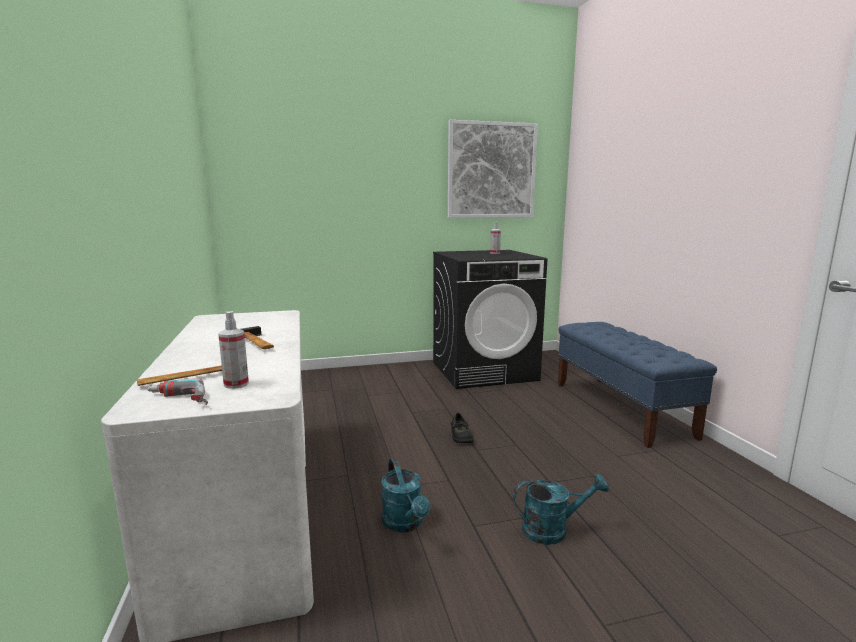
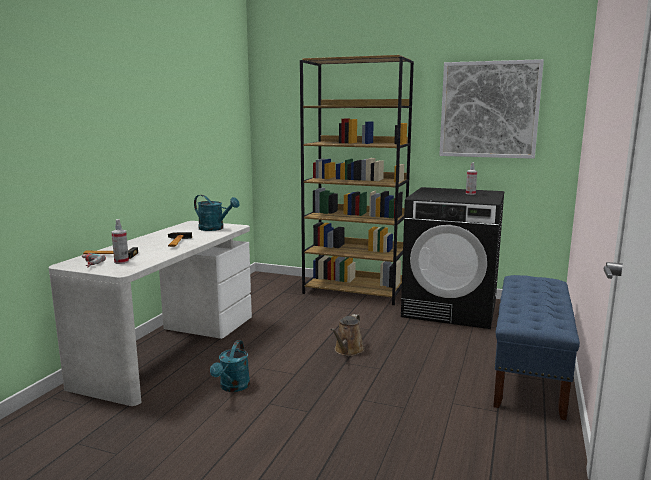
camera: 35 degrees right, 0 degrees up
black shoe [451,413,474,443] -> brown watering can [330,314,365,356]
turquoise watering can [513,474,609,545] -> turquoise watering can moved to [194,195,240,231]
none -> brown bookcase [300,55,414,305]

